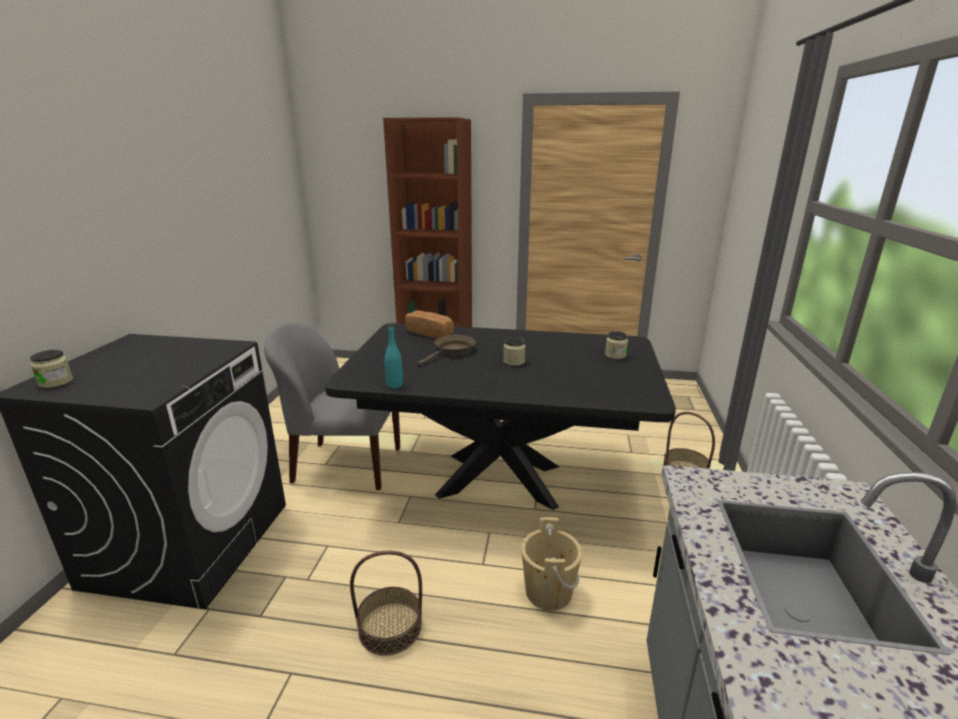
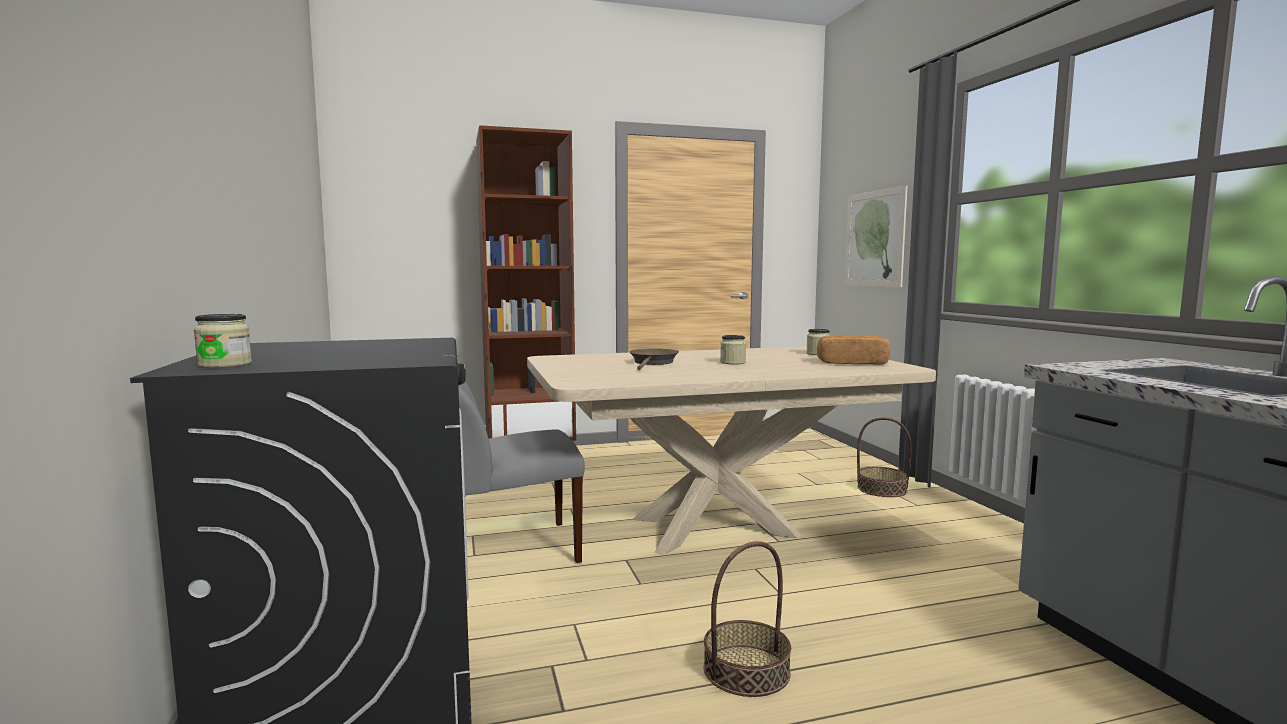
camera: 25 degrees left, 15 degrees down
black dining table [325,323,676,510] -> beige dining table [527,346,936,555]
turquoise bottle [385,324,403,389] -> none
bread [405,310,454,339] -> bread moved to [817,335,890,365]
beige bucket [521,517,582,611] -> none
none -> picture [845,185,907,288]

